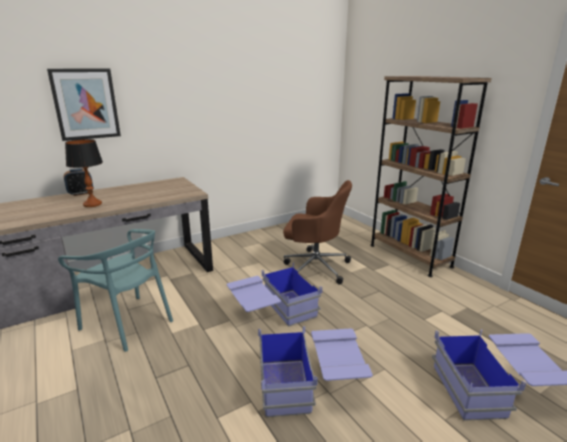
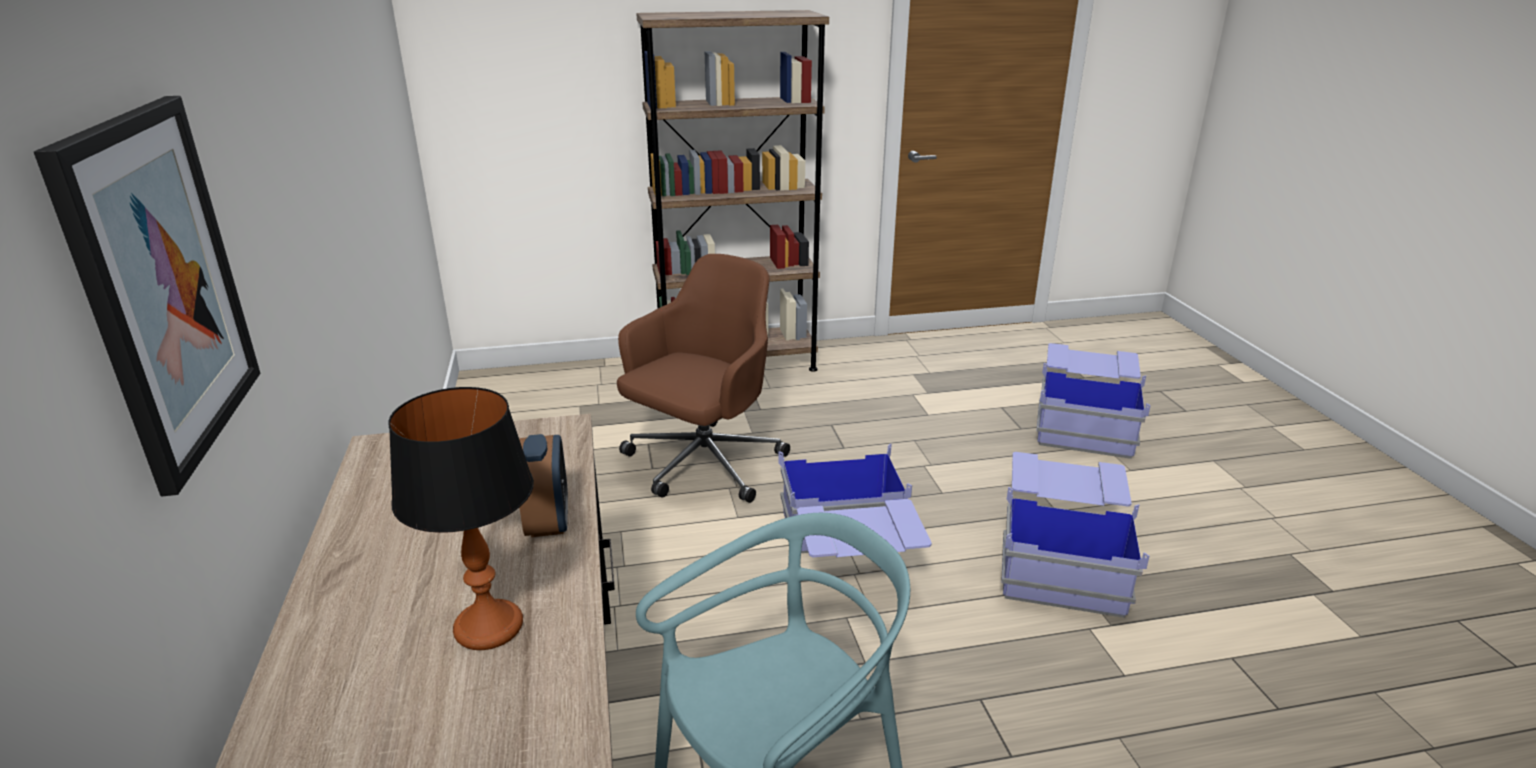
camera: 70 degrees left, 5 degrees up
alarm clock [64,168,93,196] -> alarm clock moved to [519,434,568,537]

